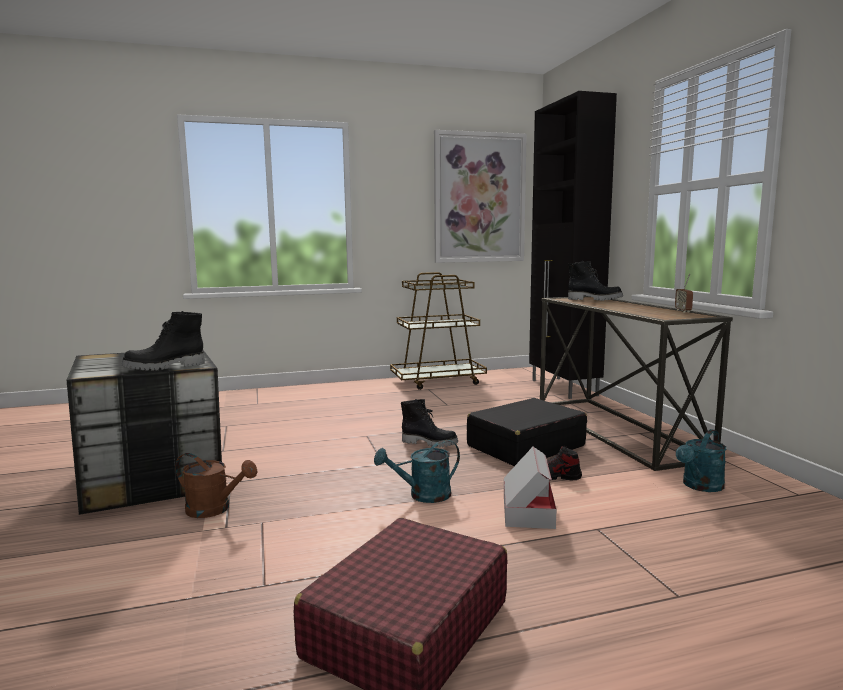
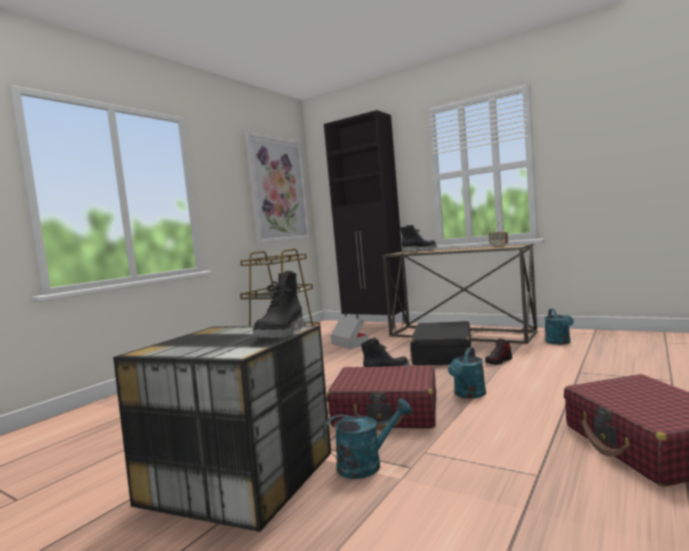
camera: 40 degrees left, 5 degrees down
brown watering can [176,453,257,518] -> turquoise watering can [323,399,412,479]
cardboard box [504,447,556,529] -> cardboard box moved to [331,316,369,349]
none -> red suitcase [327,365,436,430]

